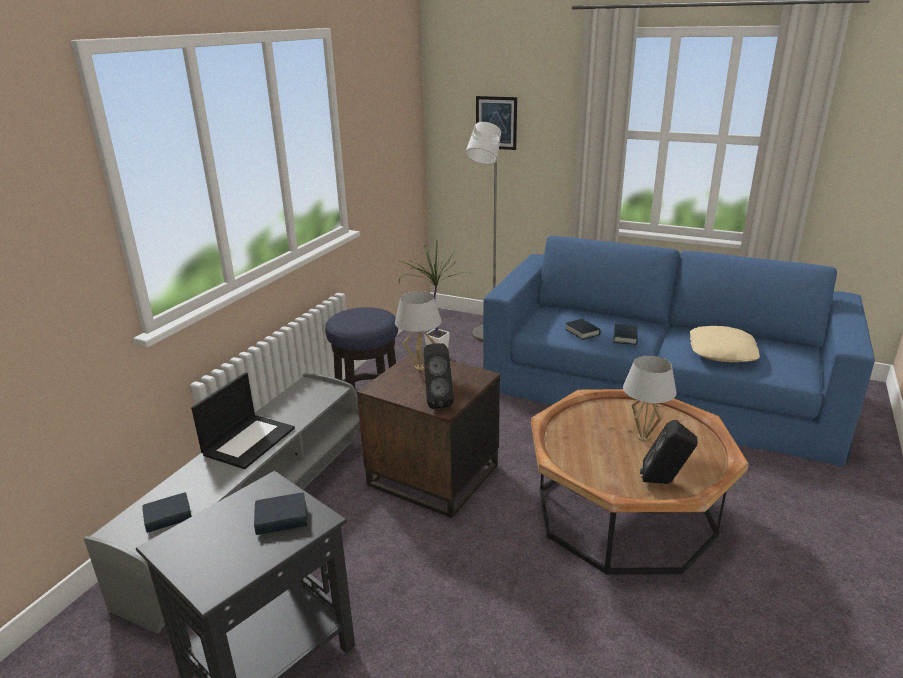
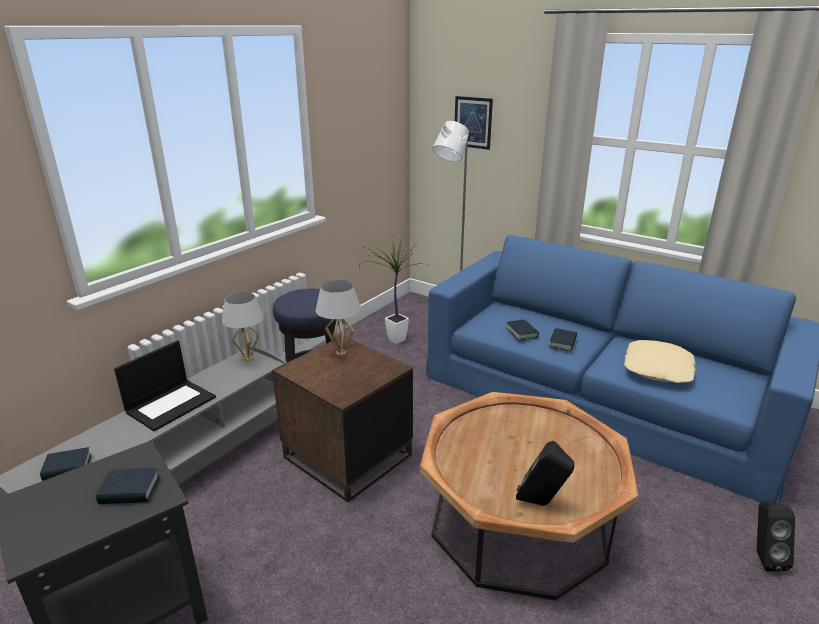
camera: 10 degrees right, 0 degrees up
black speaker [424,343,454,409] -> black speaker moved to [757,500,795,572]
white table lamp [623,356,677,441] -> white table lamp moved to [222,292,264,361]

